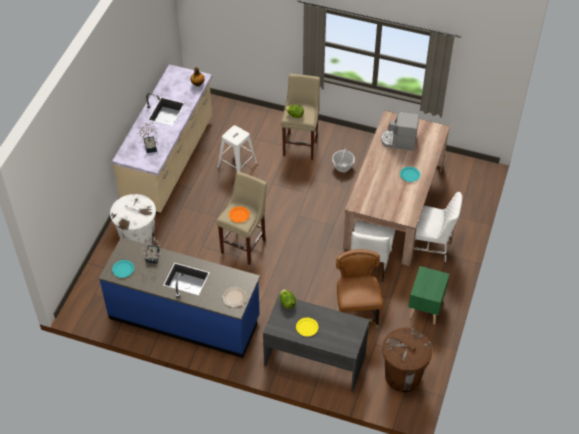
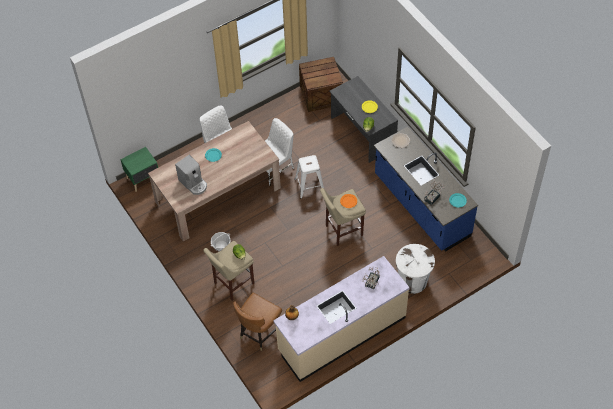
camera: 140 degrees left, 5 degrees up
white stool [217,125,258,172] -> white stool moved to [295,155,324,199]
brown chair [336,249,383,328] -> brown chair moved to [233,293,282,351]
brown trash can [382,328,433,392] -> crate [299,57,343,112]
green nightstand [408,266,449,325] -> green nightstand moved to [121,147,158,192]

